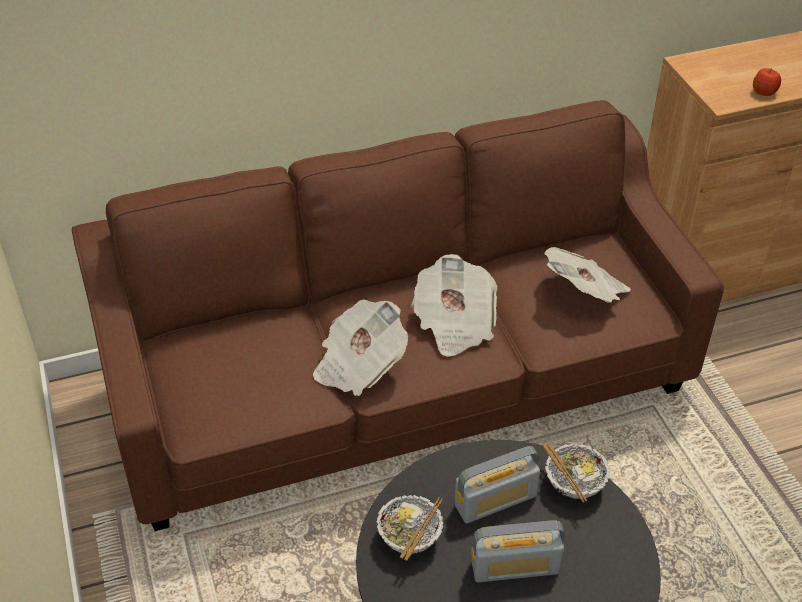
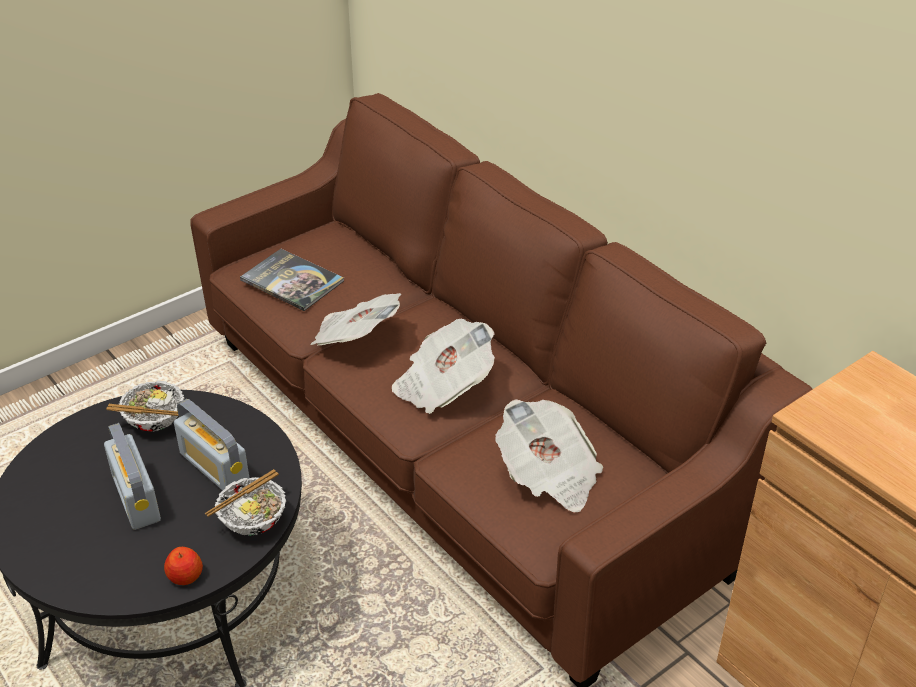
camera: 70 degrees right, 5 degrees down
apple [753,68,781,96] -> apple moved to [164,547,203,585]
none -> book [240,249,344,311]

